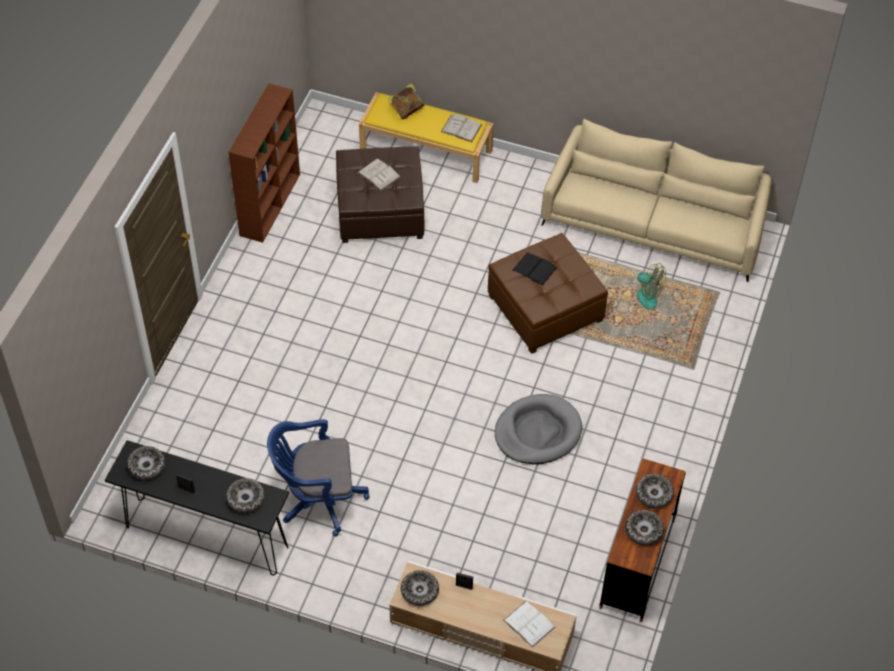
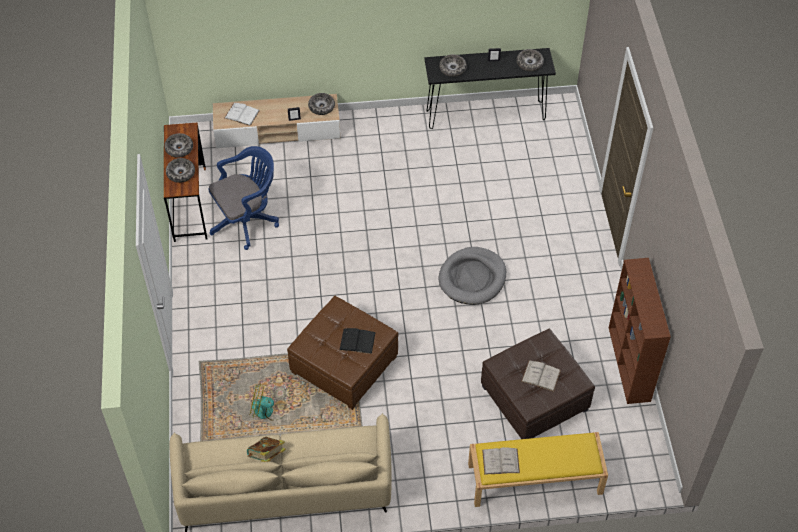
camera: 155 degrees right, 0 degrees up
blue office chair [267,419,370,536] -> blue office chair moved to [208,146,279,250]
book [388,83,425,120] -> book moved to [247,437,286,462]
grey dog bed [495,394,582,464] -> grey dog bed moved to [438,247,506,305]

